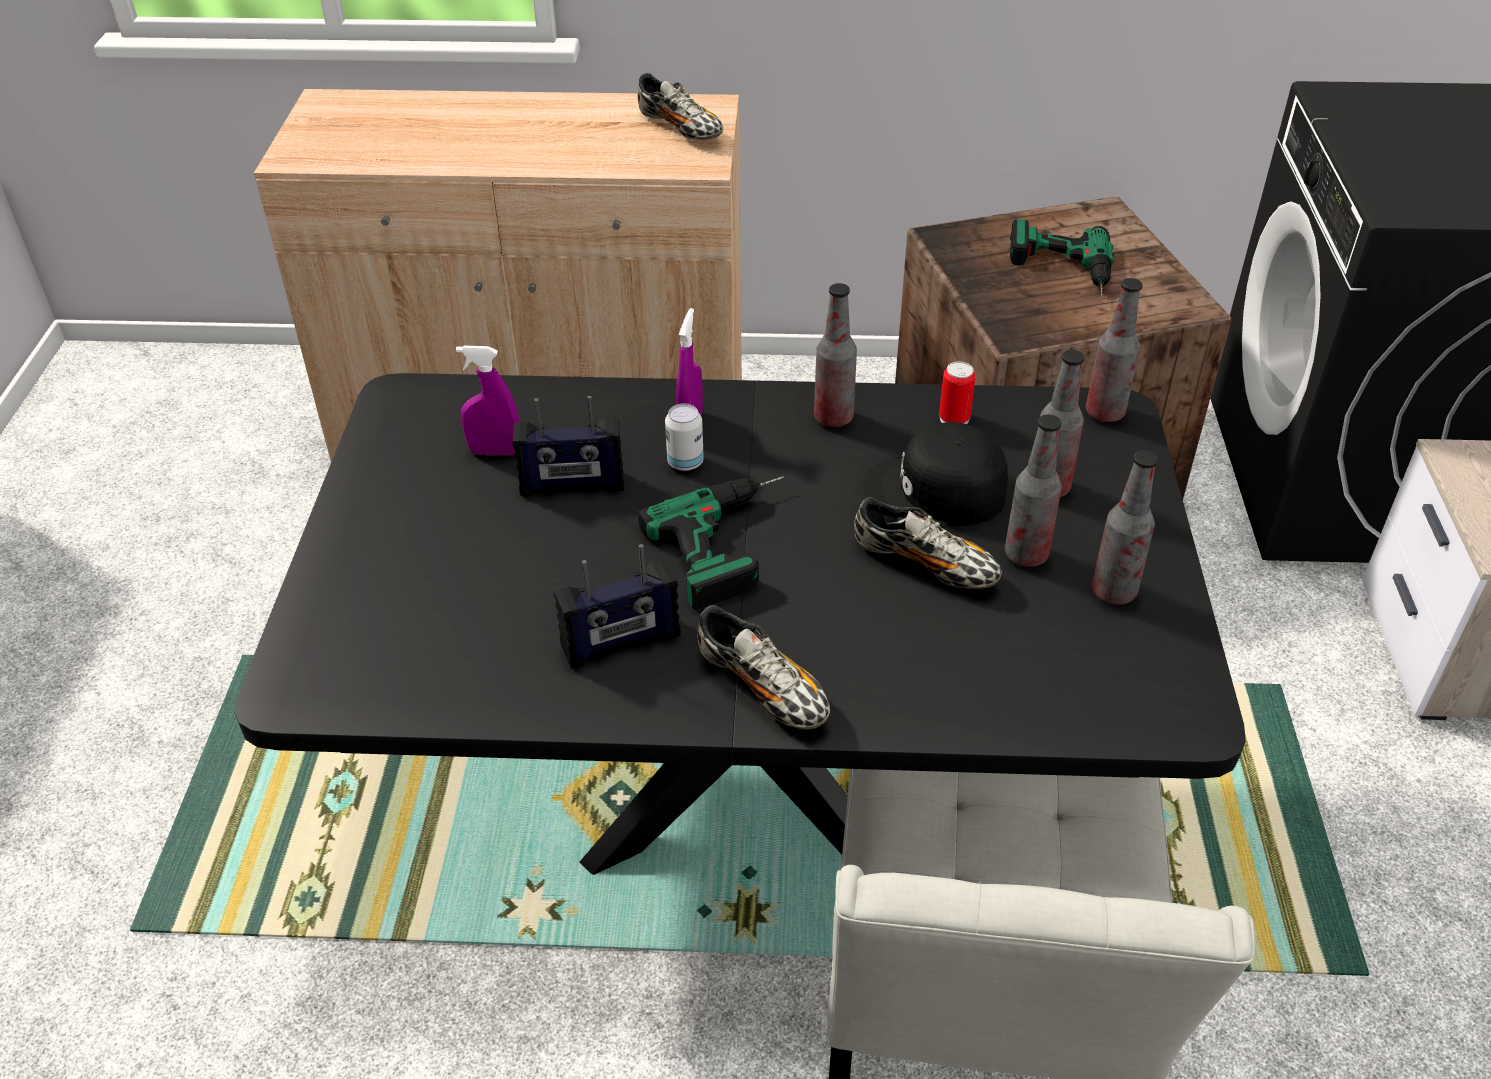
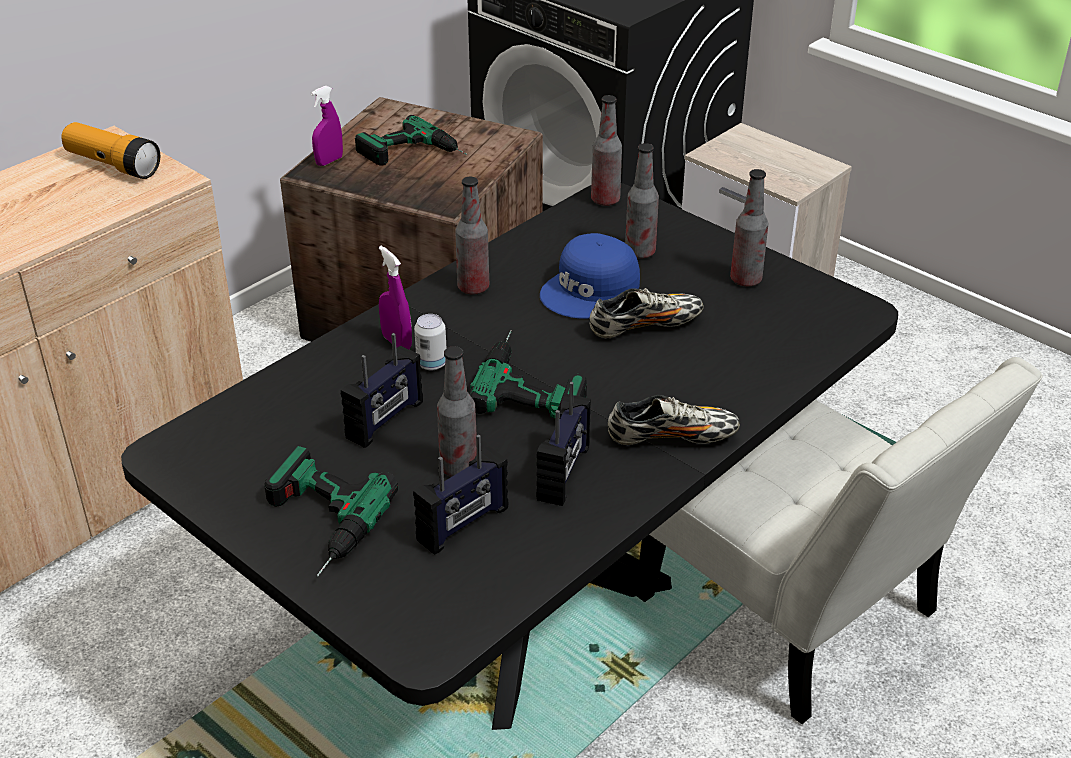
camera: 50 degrees left, 5 degrees down
purple spray bottle [456,346,519,455] -> purple spray bottle moved to [311,86,343,166]
shoe [638,73,723,140] -> flashlight [61,122,160,179]
black cap [862,422,1008,526] -> blue cap [540,233,640,319]
can [939,362,976,424] -> none
bottle [1005,414,1062,567] -> bottle moved to [437,346,477,477]
none -> power drill [264,446,398,576]
none -> radio [413,434,508,555]

